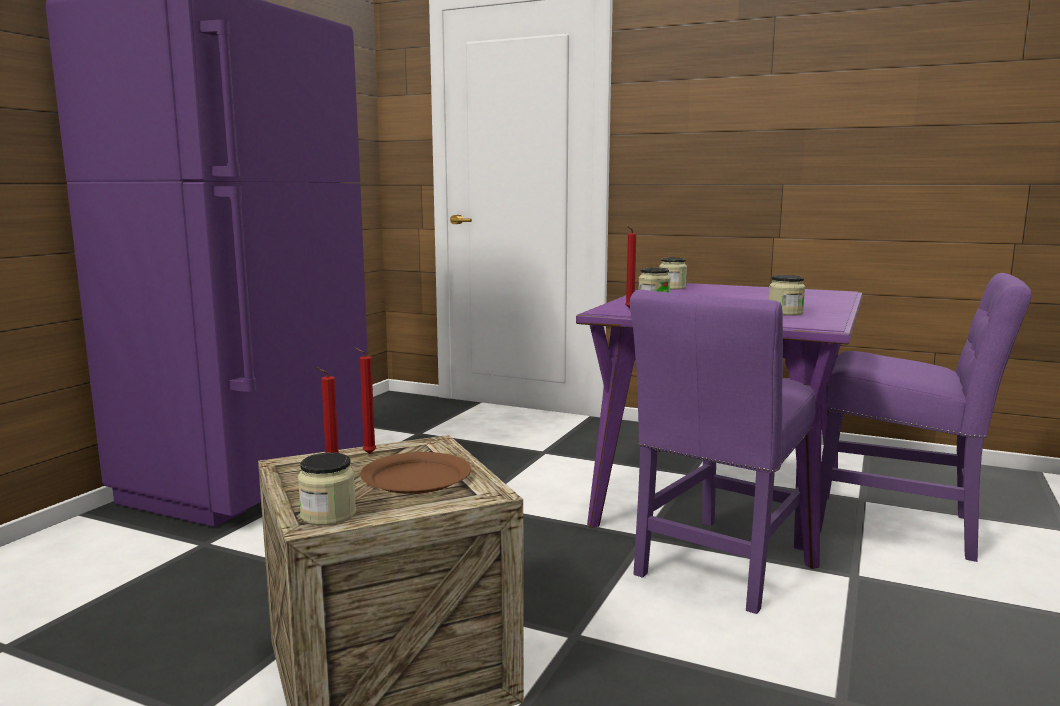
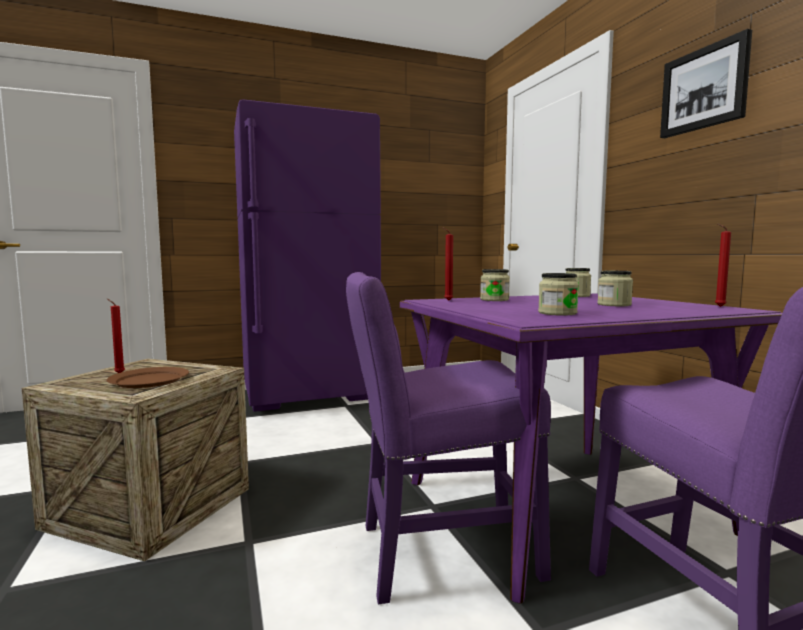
camera: 45 degrees right, 5 degrees down
jar [298,452,356,526] -> jar moved to [597,271,633,306]
red candle [354,347,376,454] -> red candle moved to [715,224,731,307]
none -> picture [660,29,752,138]

